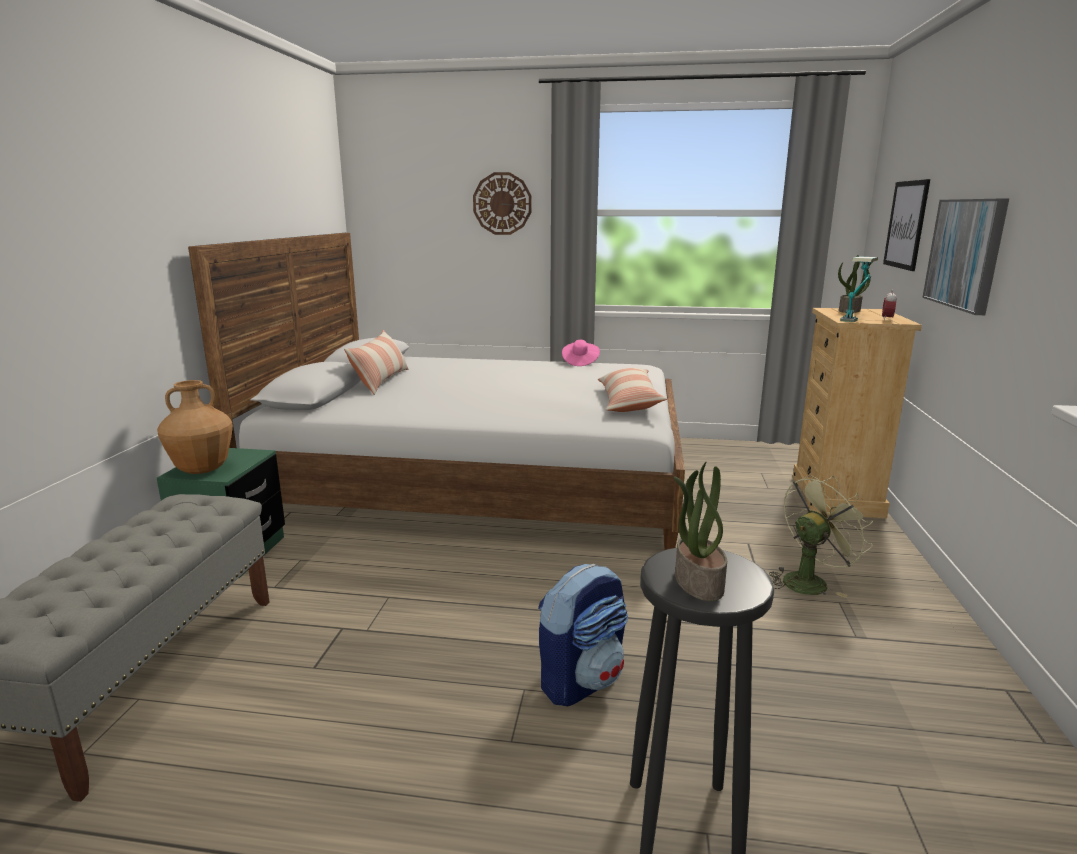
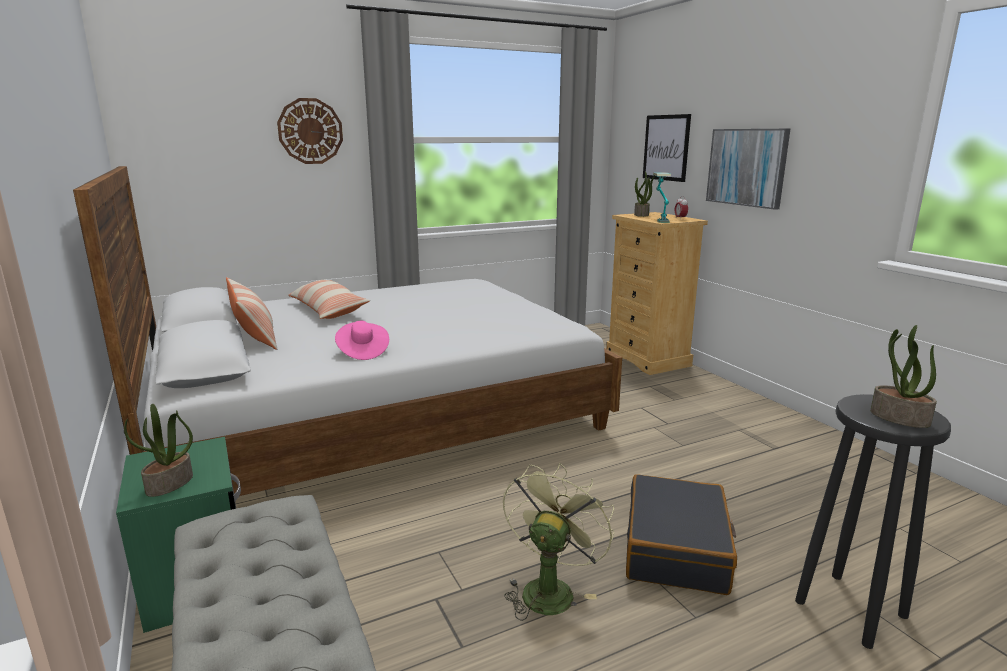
camera: 35 degrees left, 0 degrees up
brown vase [157,380,233,474] -> potted plant [124,404,193,497]
backpack [538,564,628,706] -> black suitcase [626,474,737,595]
pink hat [562,340,600,366] -> pink hat moved to [335,321,389,360]
pillow [598,368,667,412] -> pillow moved to [288,280,370,319]
green fan [769,475,873,598] -> green fan moved to [503,463,614,621]

